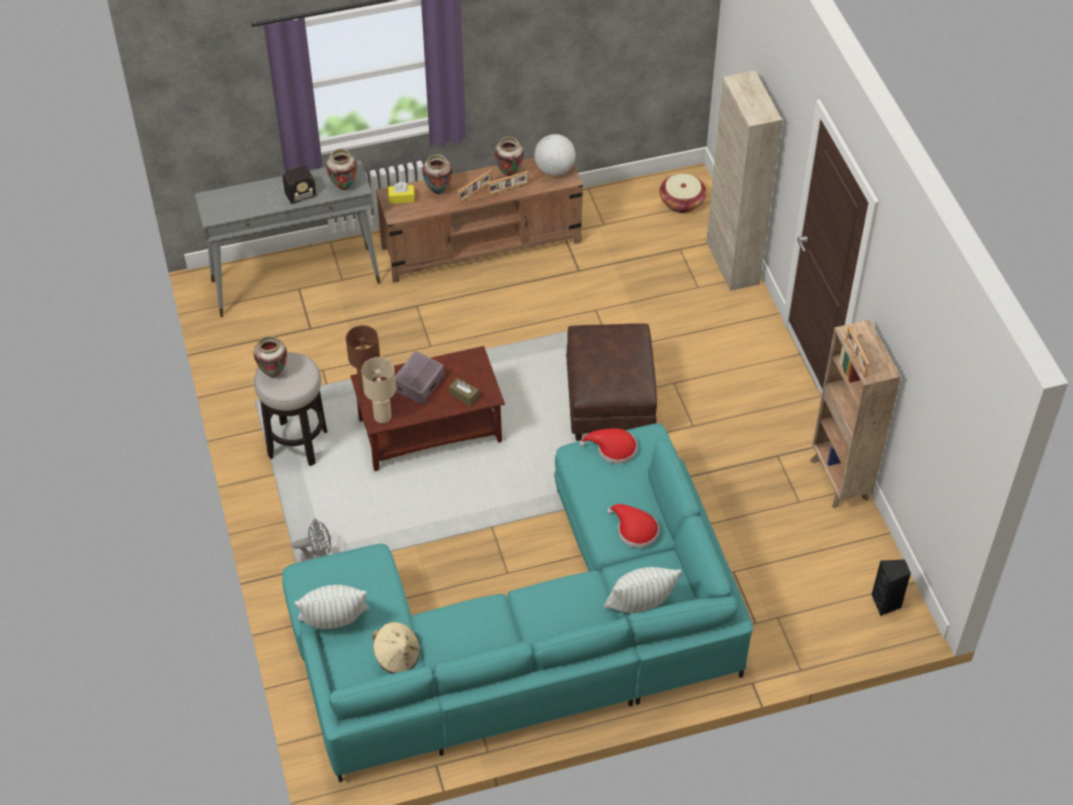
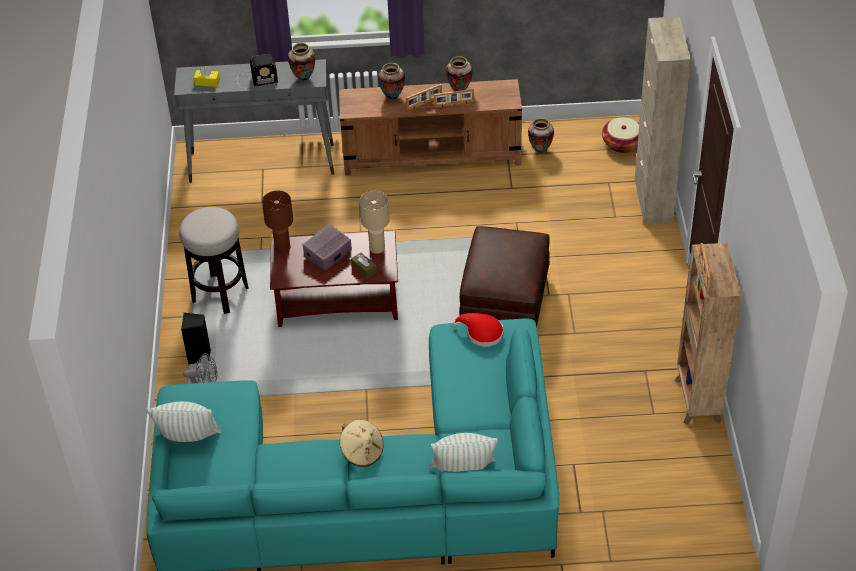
camera: 15 degrees right, 5 degrees down
vase [253,336,287,377] -> vase moved to [528,118,554,153]
beige table lamp [362,357,396,423] -> beige table lamp moved to [359,191,390,254]
beige hat [372,622,420,674] -> beige hat moved to [339,419,384,467]
yellow tissue box [388,182,415,204] -> yellow tissue box moved to [194,66,220,87]
globe [534,134,575,176] -> none
red hat [607,504,659,548] -> none
black speaker [872,559,911,616] -> black speaker moved to [181,312,211,365]

